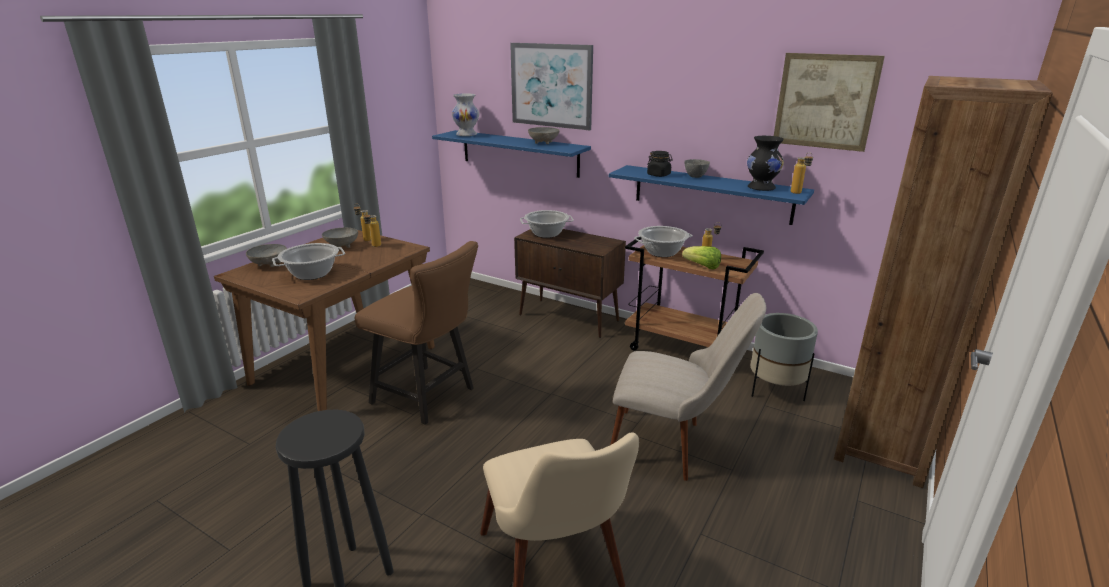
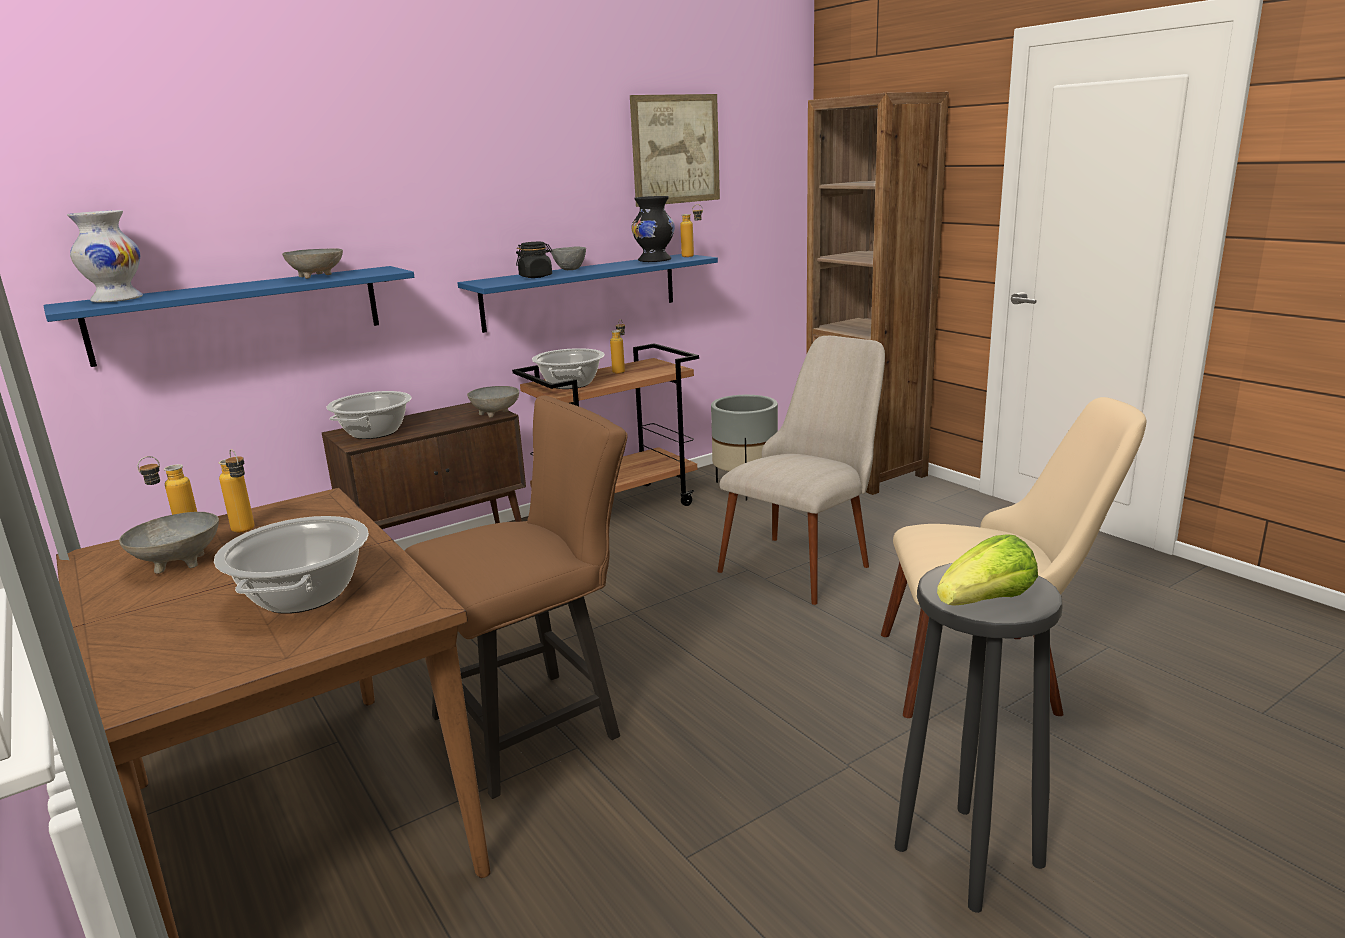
camera: 65 degrees left, 5 degrees down
grey bowl [246,244,287,267] -> grey bowl moved to [467,386,519,418]
picture [510,43,593,130] -> none
lettuce [682,246,721,269] -> lettuce moved to [937,534,1038,605]

